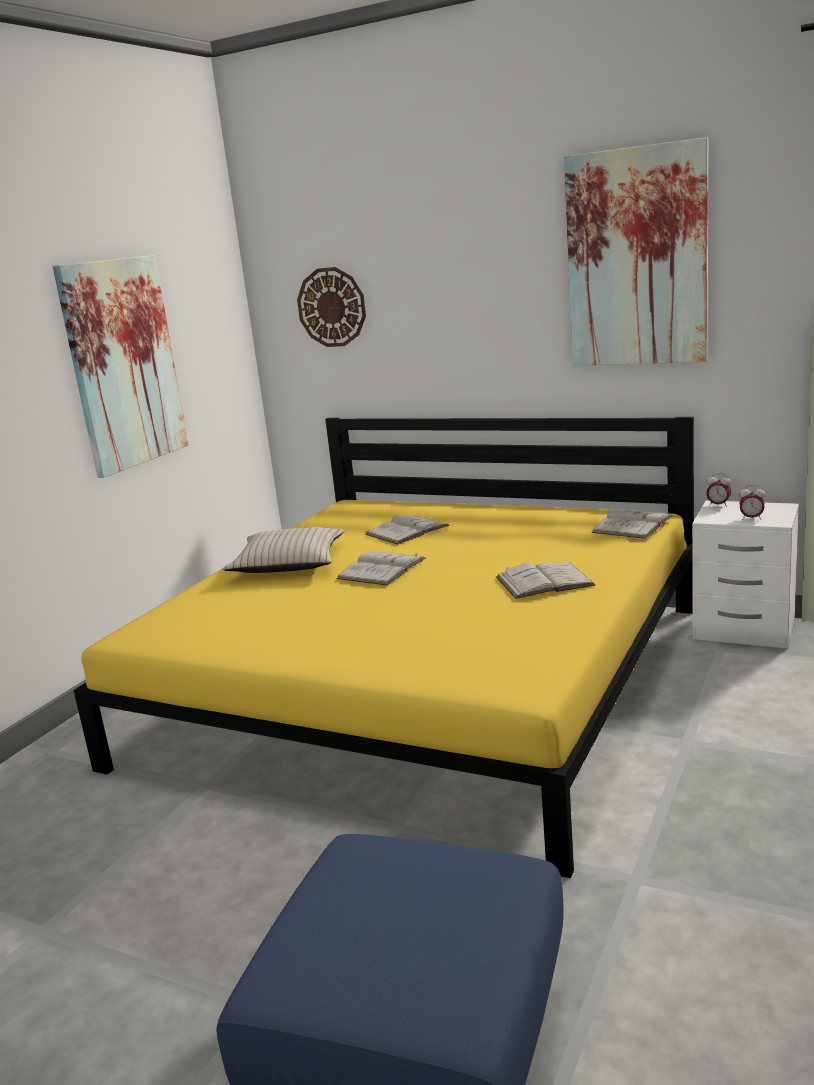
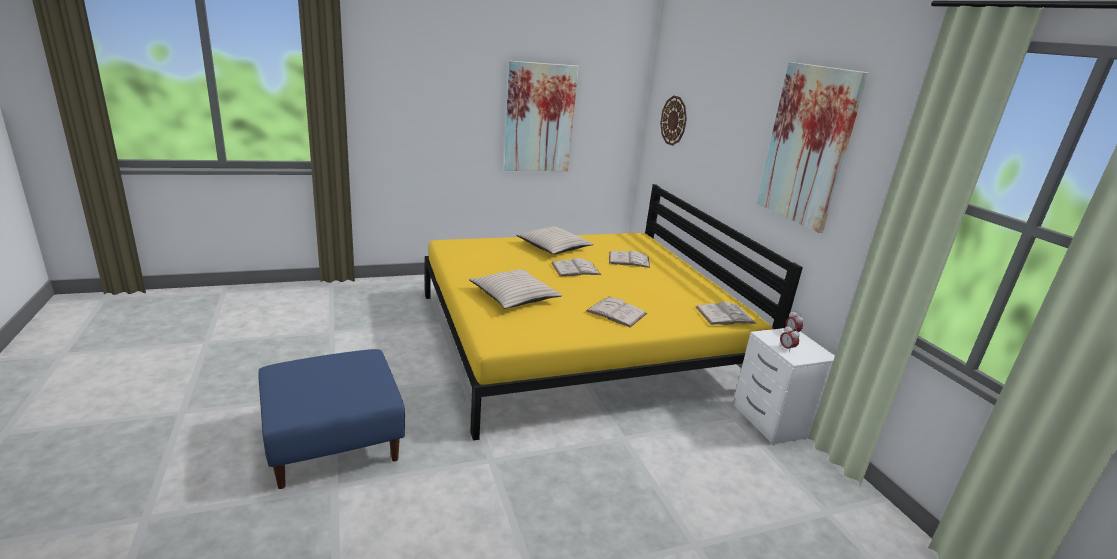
camera: 40 degrees right, 5 degrees up
none -> beige pillow [469,269,563,309]

